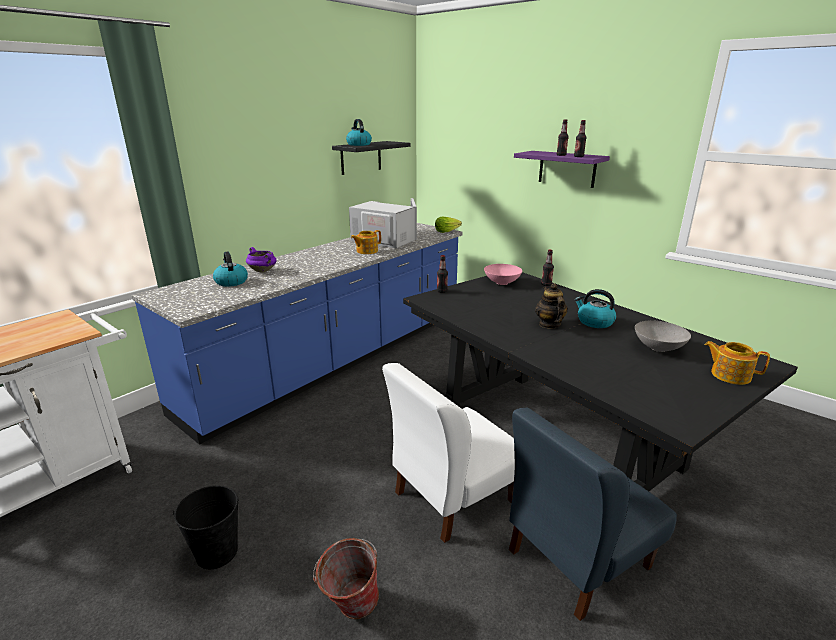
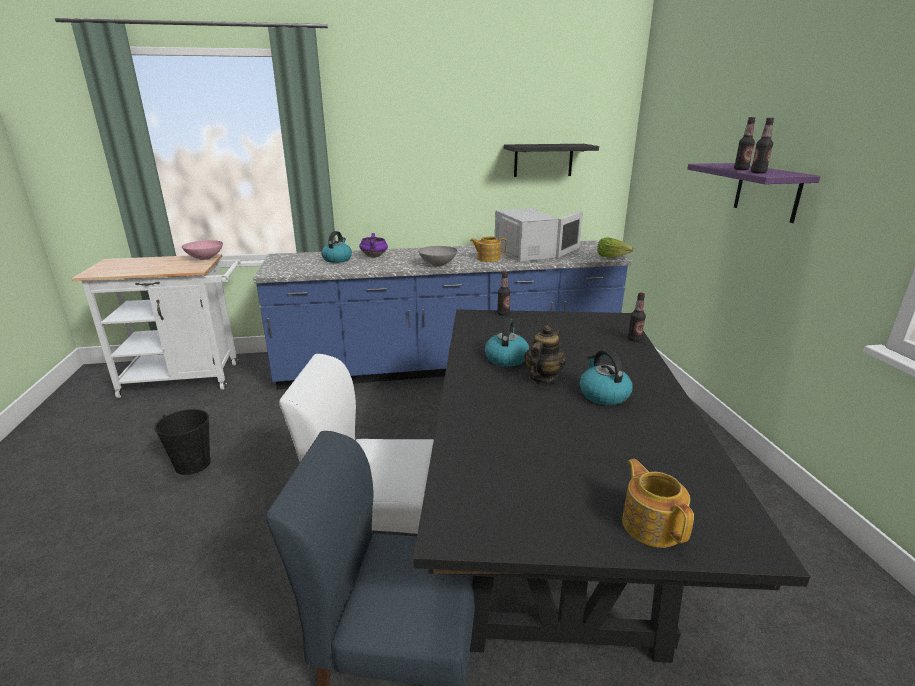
camera: 40 degrees right, 0 degrees up
bucket [313,538,379,619] -> none
kettle [346,119,372,146] -> kettle moved to [485,318,529,367]
pink bowl [484,264,522,285] -> pink bowl moved to [182,240,223,260]
grey bowl [635,320,691,352] -> grey bowl moved to [418,246,457,267]

